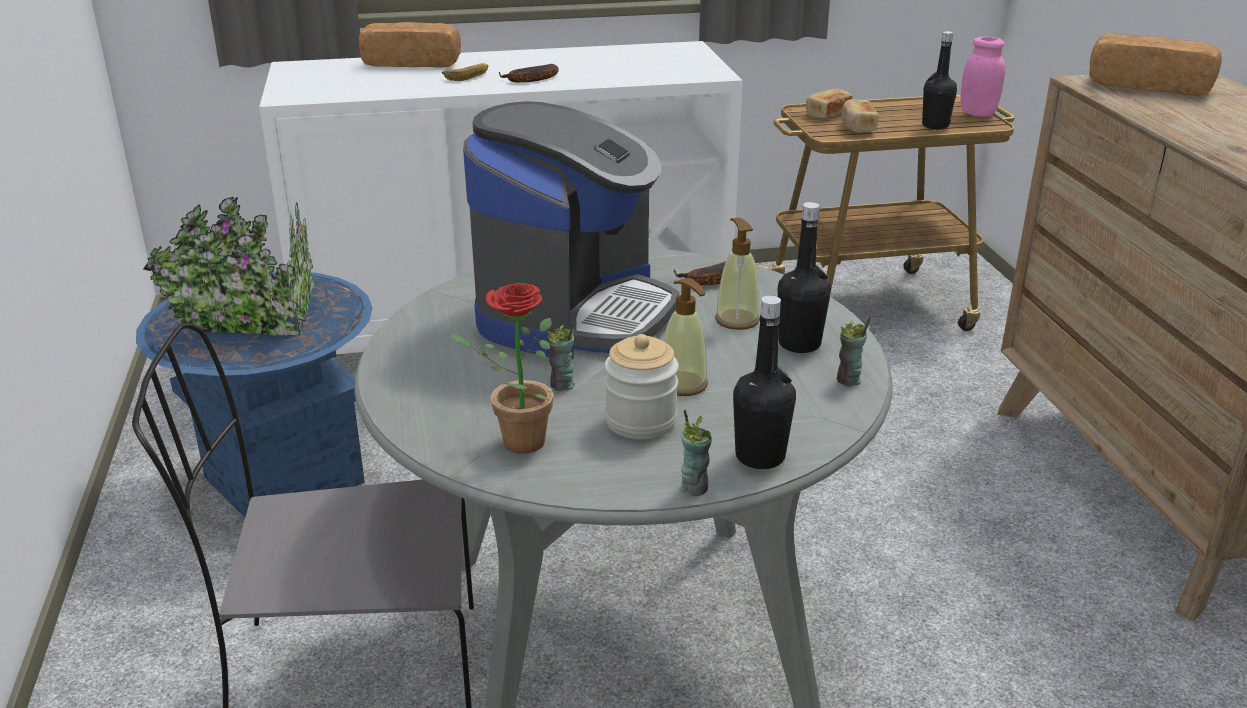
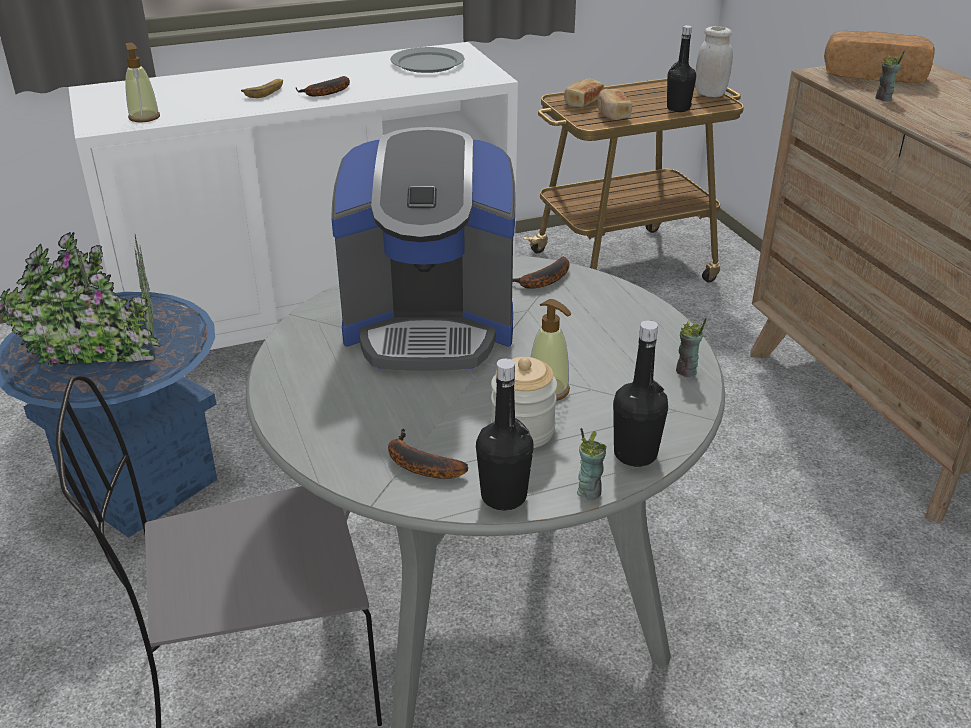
camera: 10 degrees left, 5 degrees up
bread [359,22,461,68] -> none
potted plant [448,283,556,454] -> banana [388,428,468,479]
coffee machine [463,101,679,360] -> coffee machine turned 75 degrees clockwise [331,127,515,371]
cup [547,322,574,391] -> cup moved to [875,50,905,101]
soap dispenser [715,218,760,330] -> soap dispenser moved to [125,43,160,122]
black bottle [778,202,831,353] -> black bottle moved to [476,358,534,511]
pink jar [960,37,1005,117] -> white jar [695,26,733,97]
none -> grey plate [391,47,464,73]

